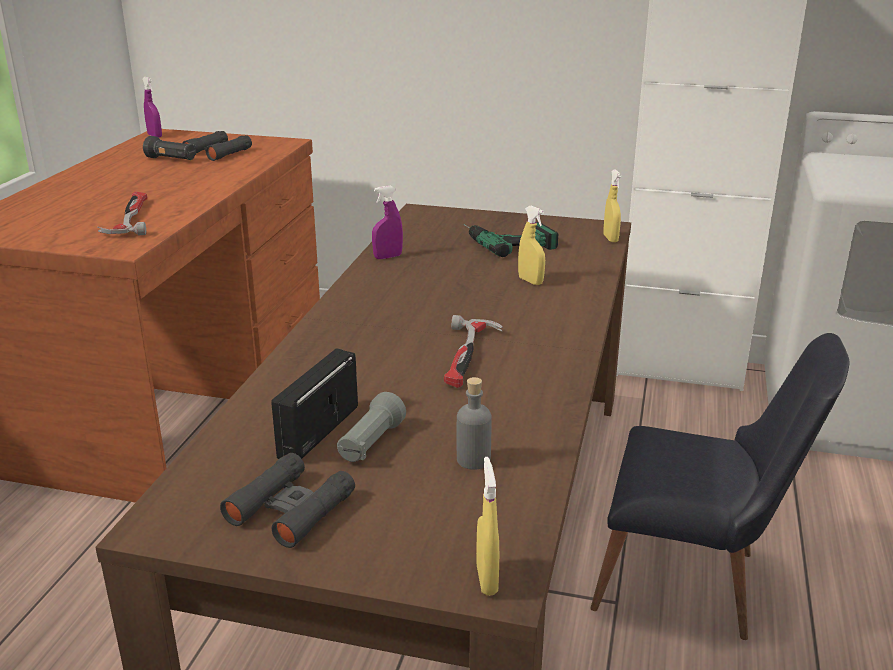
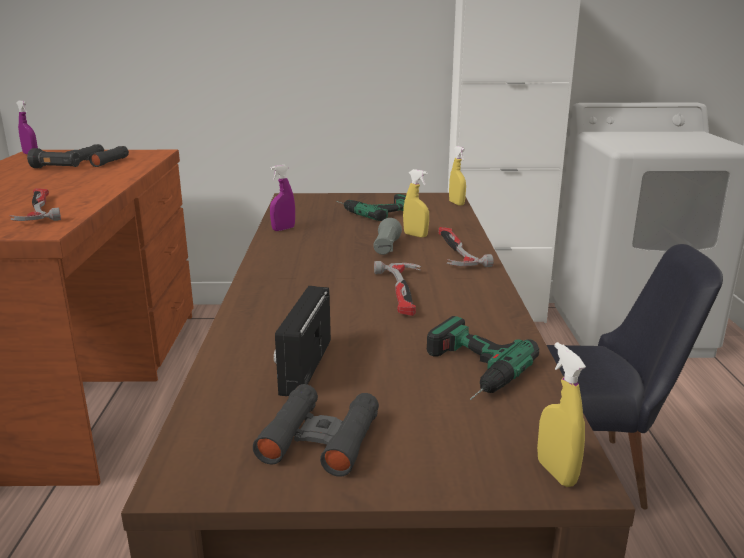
camera: 15 degrees left, 5 degrees down
grey flashlight [337,392,406,462] -> grey flashlight moved to [373,218,402,255]
grey bottle [457,377,492,470] -> power drill [427,316,539,400]
none -> hammer [438,227,494,267]

